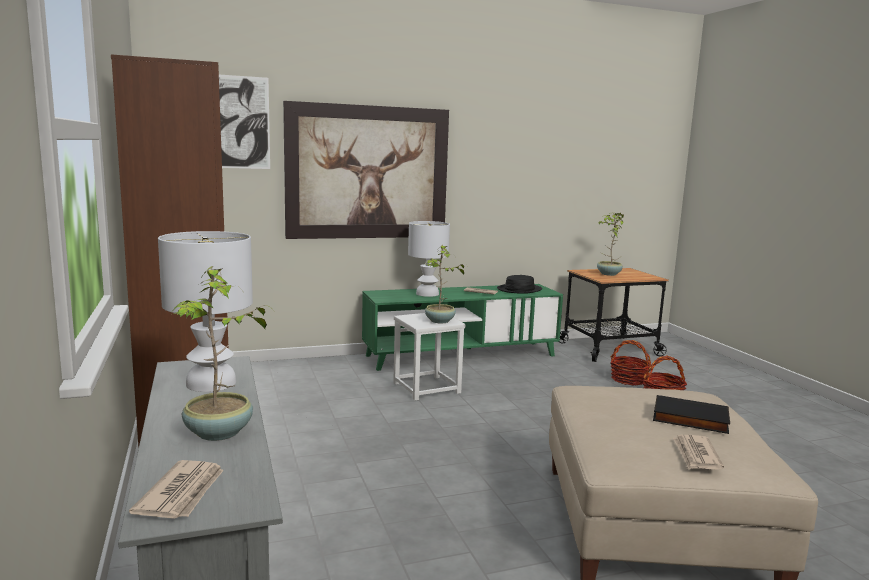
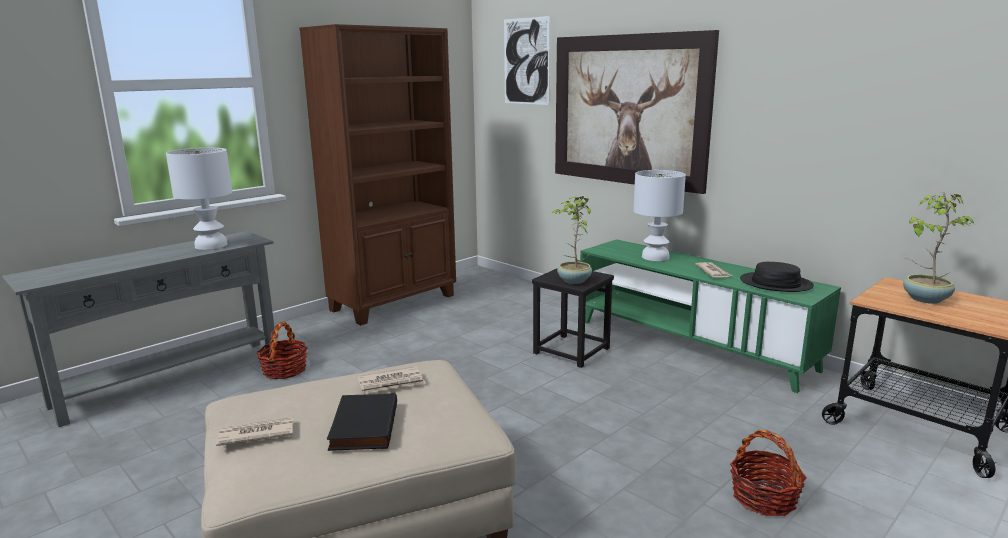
camera: 65 degrees right, 5 degrees up
newspaper [129,460,224,519] -> newspaper moved to [357,367,426,394]
potted plant [173,266,271,441] -> none
white stool [393,313,466,401] -> black stool [532,269,614,368]
basket [610,340,651,385] -> basket moved to [256,321,308,379]

